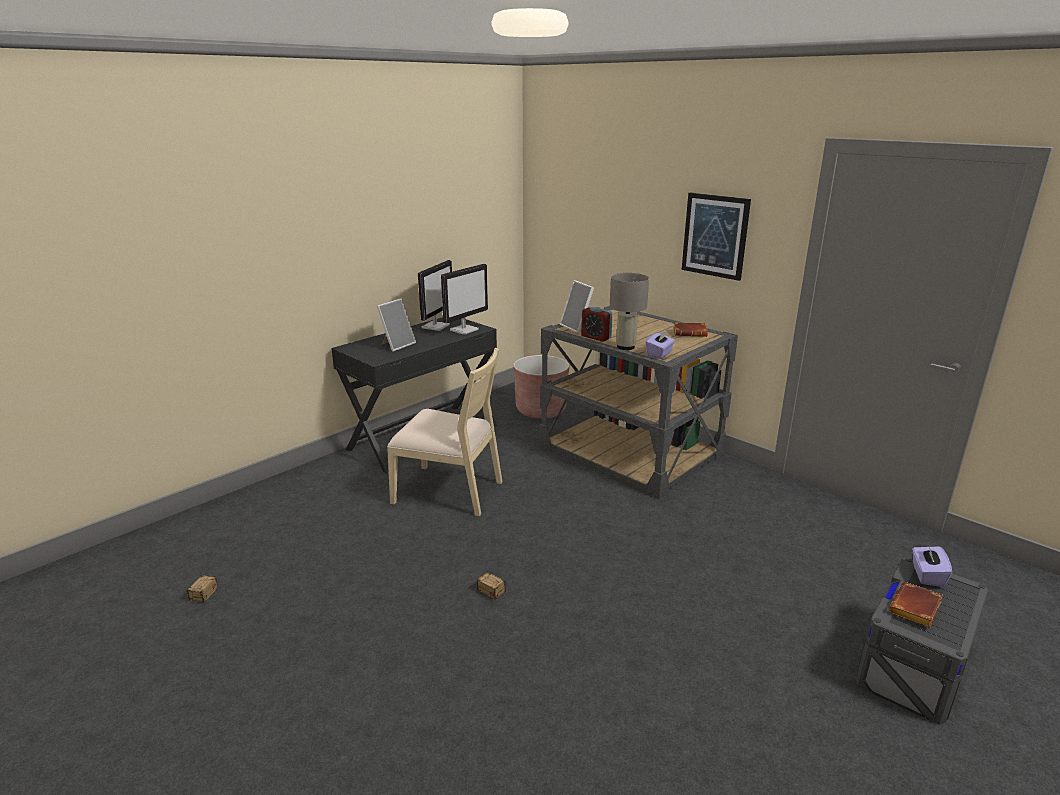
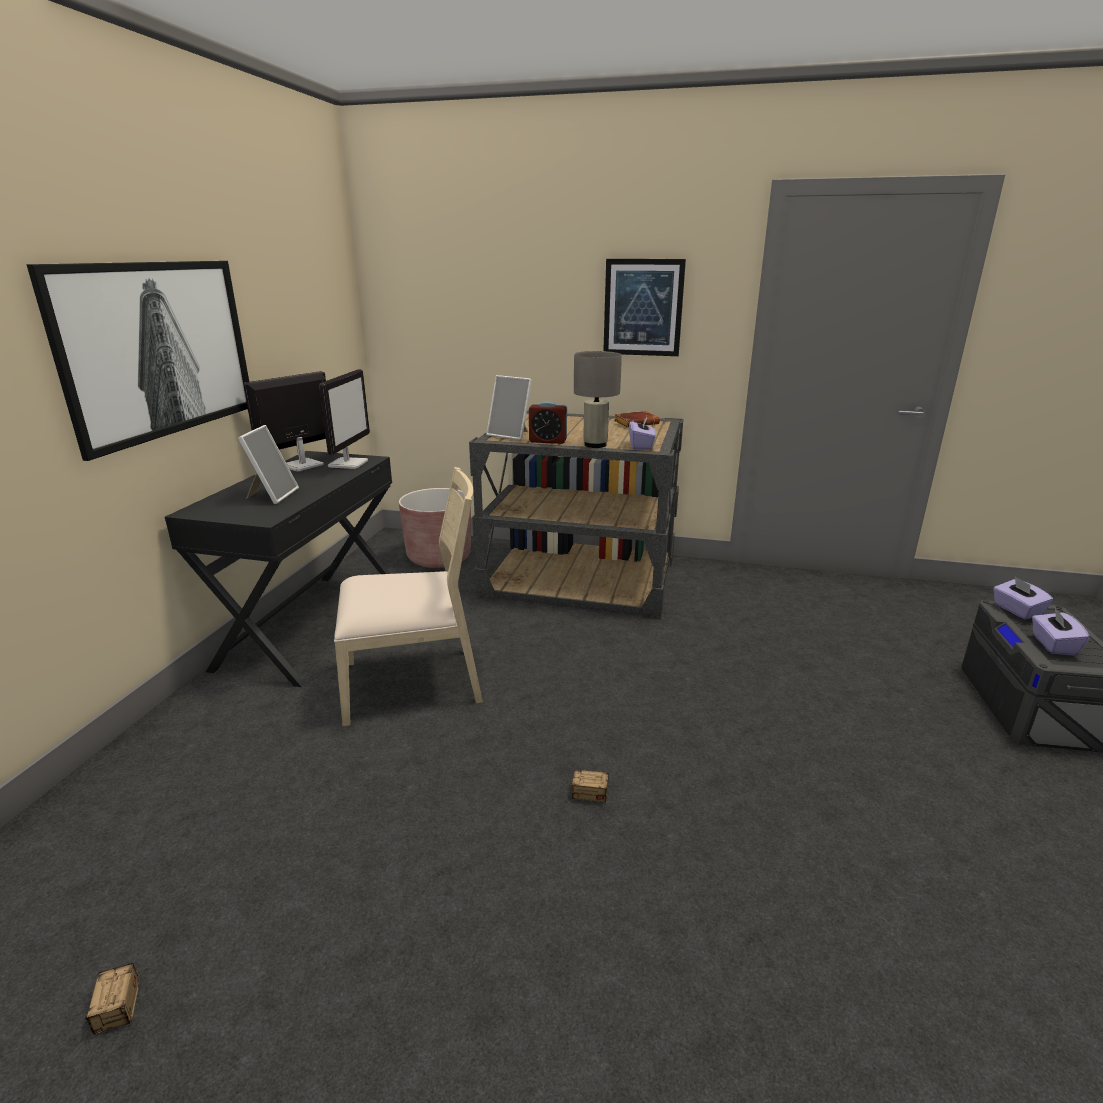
camera: 30 degrees left, 0 degrees up
monitor [418,260,452,331] -> monitor turned 135 degrees counterclockwise [243,371,326,471]
brown book [889,582,943,628] -> purple tissue box [1032,608,1089,656]
none -> picture [26,261,249,461]

